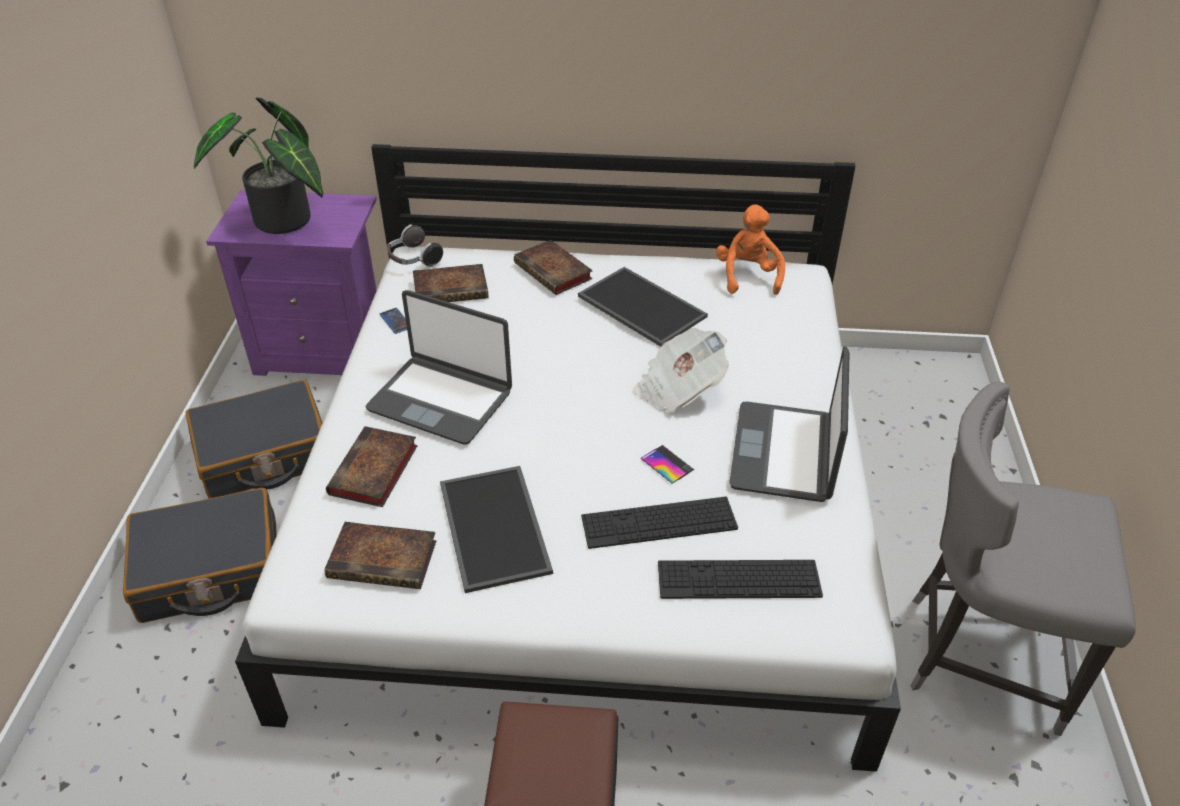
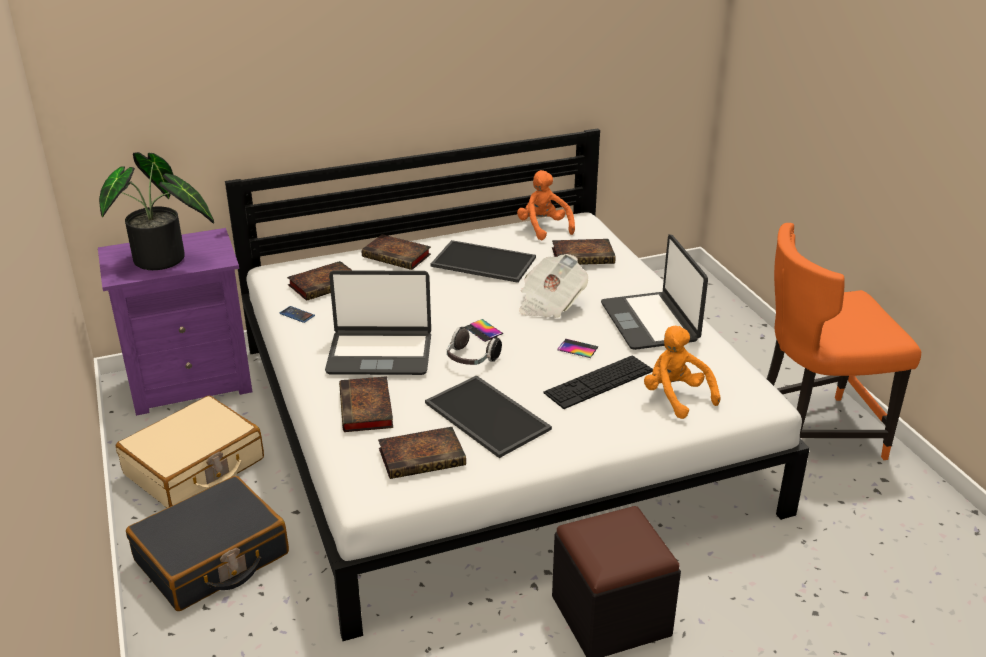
camera: 25 degrees left, 10 degrees down
black suitcase [185,380,322,498] -> beige suitcase [116,396,264,508]
headphones [387,224,443,267] -> headphones moved to [447,327,502,365]
keyboard [658,560,823,599] -> orange plush toy [644,325,721,419]
grey chair [910,382,1136,736] -> orange chair [767,223,921,460]
none -> phone [465,319,503,342]
none -> book [552,239,616,265]

